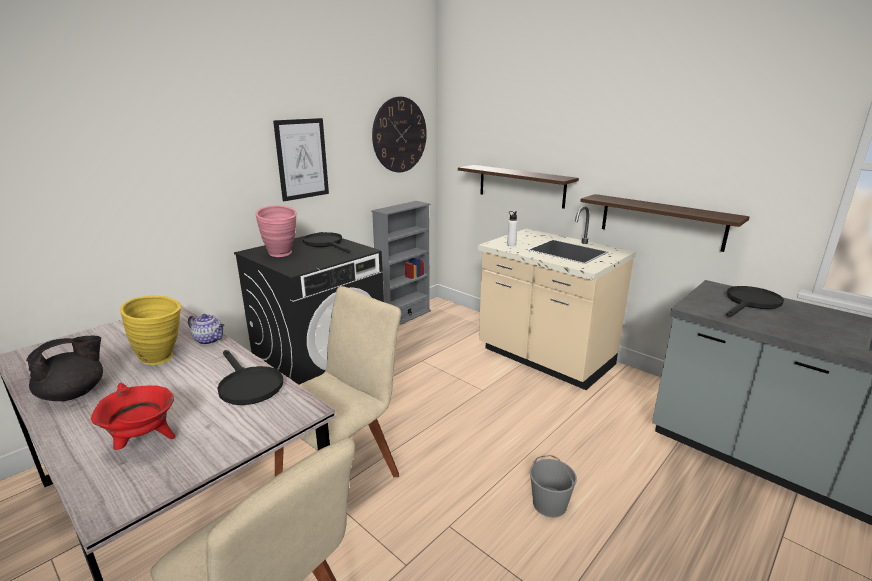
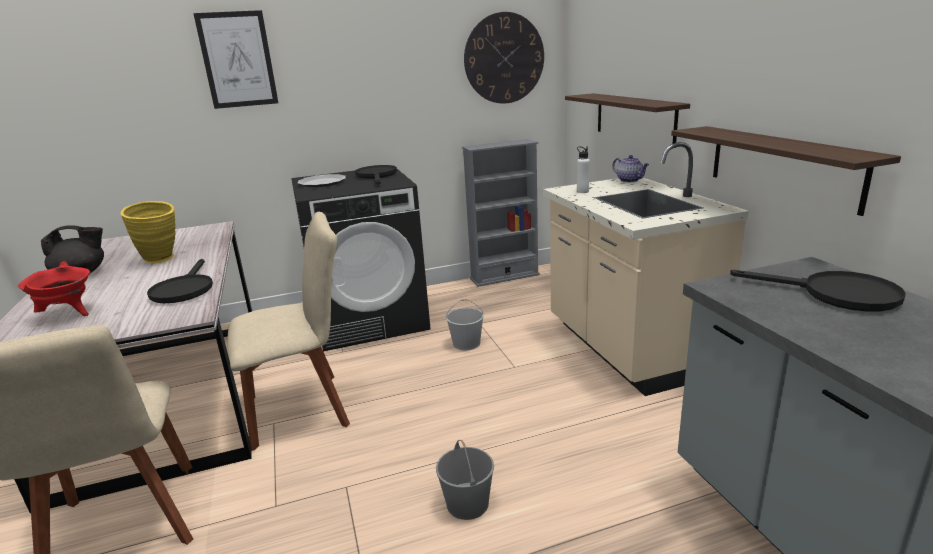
camera: 30 degrees right, 0 degrees up
teapot [188,314,224,345] -> teapot moved to [613,155,649,182]
pink vase [255,205,297,257] -> plate [298,174,346,187]
picture [273,118,329,201] -> picture moved to [193,10,278,109]
black frying pan [726,286,784,317] -> black frying pan turned 45 degrees clockwise [730,270,906,312]
none -> white bucket [446,299,484,350]

